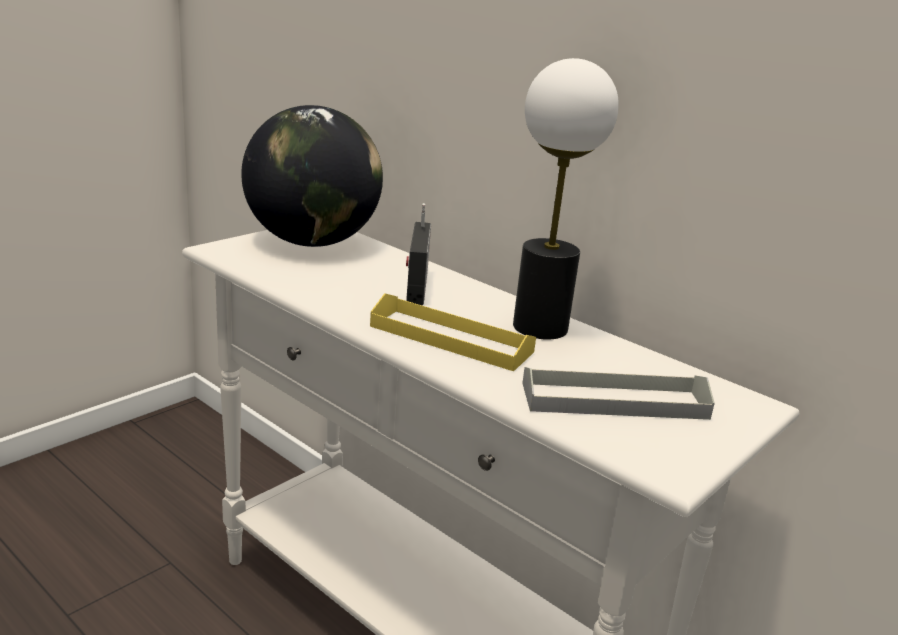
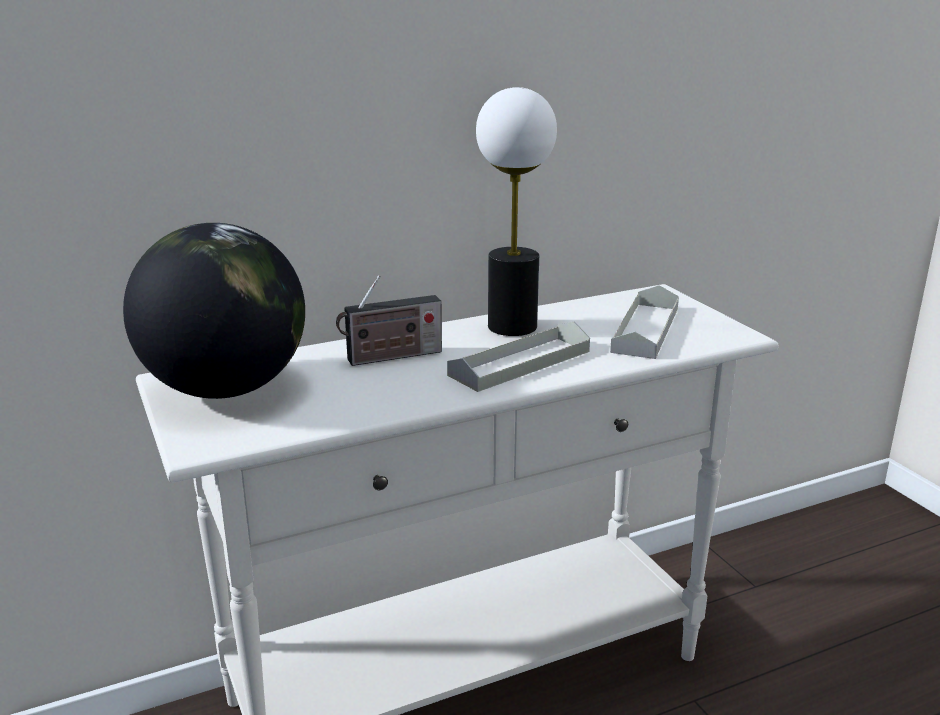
camera: 65 degrees left, 0 degrees up
yellow tray [370,293,536,371] -> grey tray [447,321,590,392]
radio [406,203,431,305] -> radio turned 45 degrees counterclockwise [336,275,442,366]

